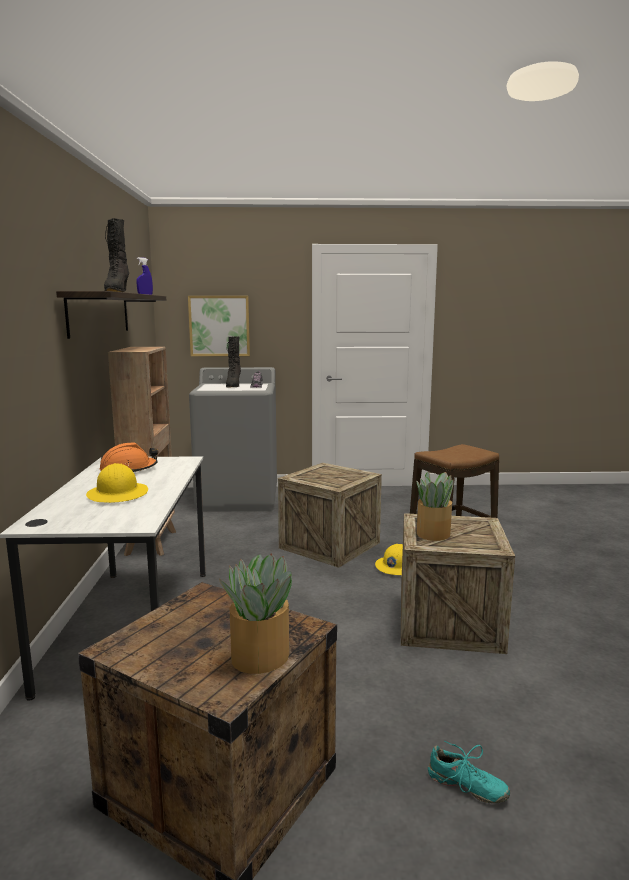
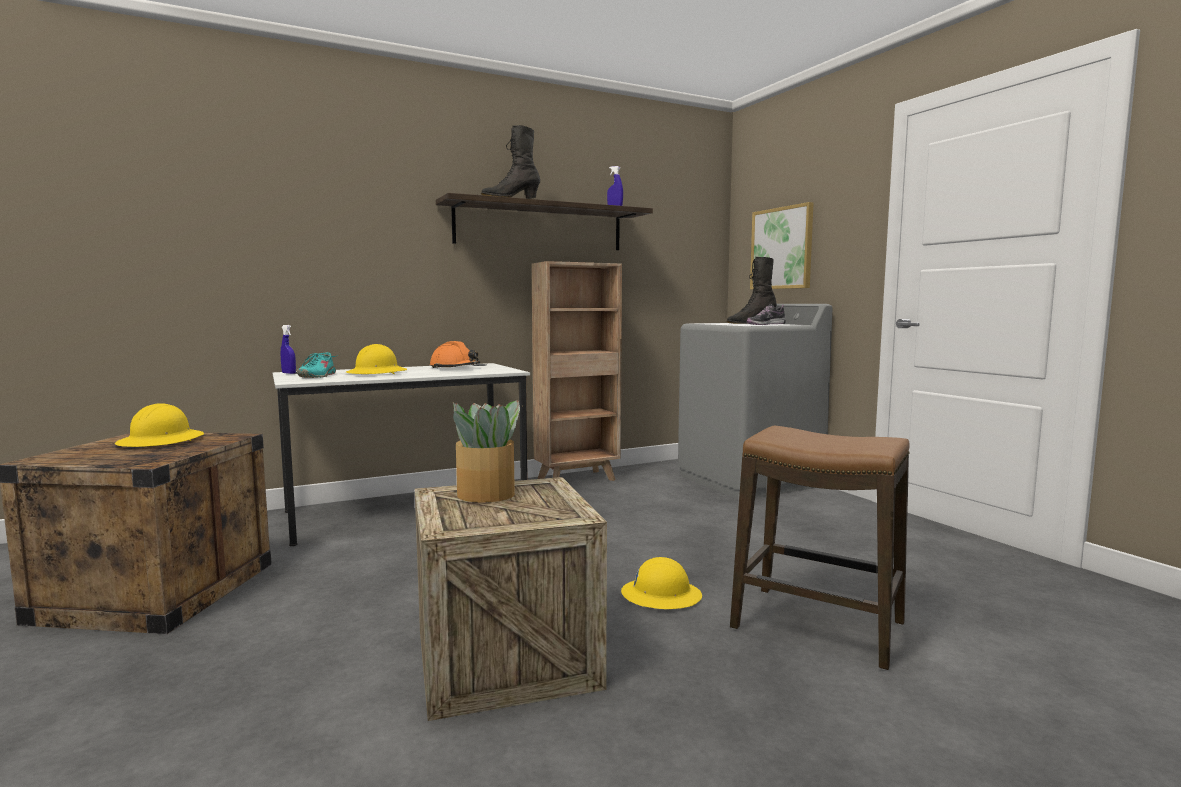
camera: 65 degrees right, 5 degrees down
potted plant [219,554,292,674] -> none
crate [278,463,382,568] -> none
turquoise shoe [428,741,510,803] -> turquoise shoe moved to [297,352,338,378]
none -> yellow hard hat [115,403,204,447]
none -> blue spray bottle [281,325,296,374]

